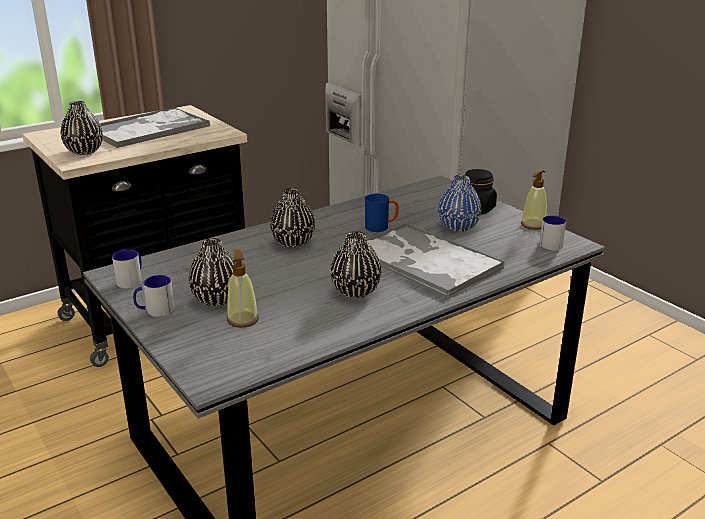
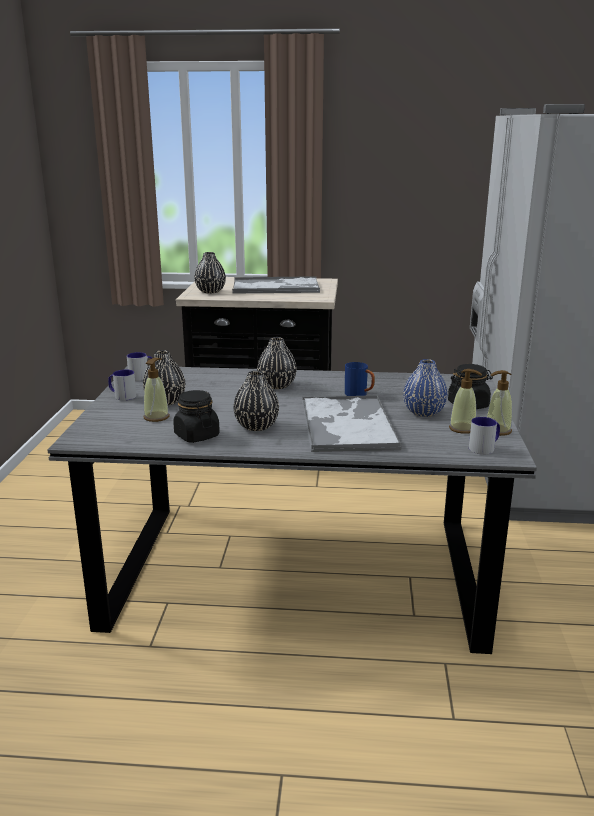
camera: 40 degrees right, 5 degrees down
none -> black jar [173,390,220,443]
none -> soap dispenser [449,369,482,434]

